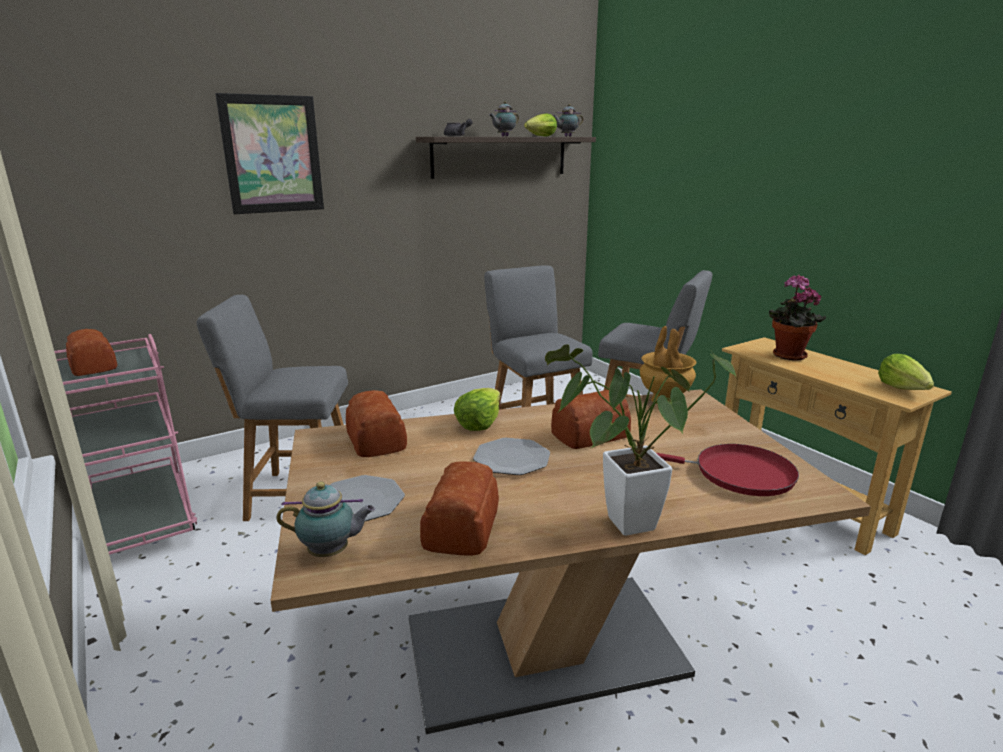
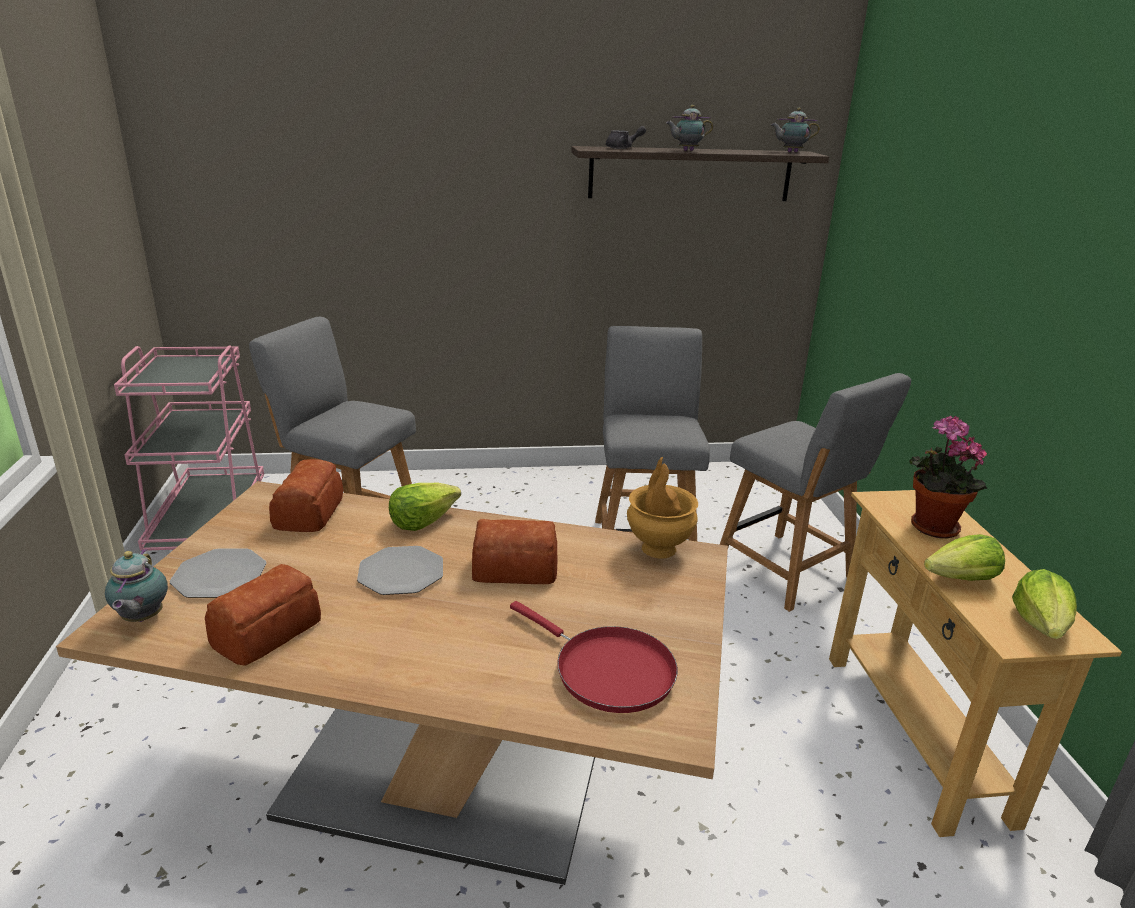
camera: 25 degrees right, 5 degrees up
bread [66,329,118,376] -> none
picture [215,93,324,214] -> none
teapot [276,482,375,557] -> teapot turned 60 degrees clockwise [105,549,168,622]
lettuce [524,114,557,137] -> lettuce moved to [924,534,1005,581]
potted plant [545,344,737,536] -> none

